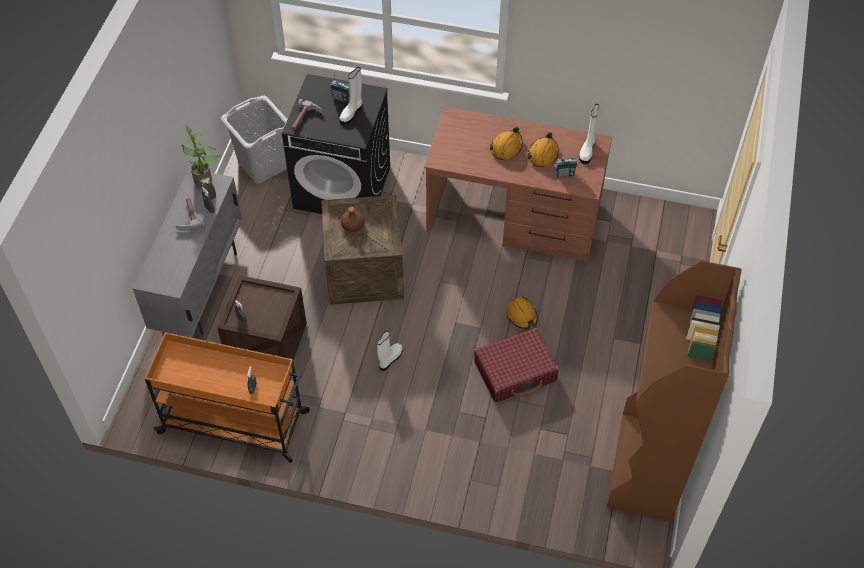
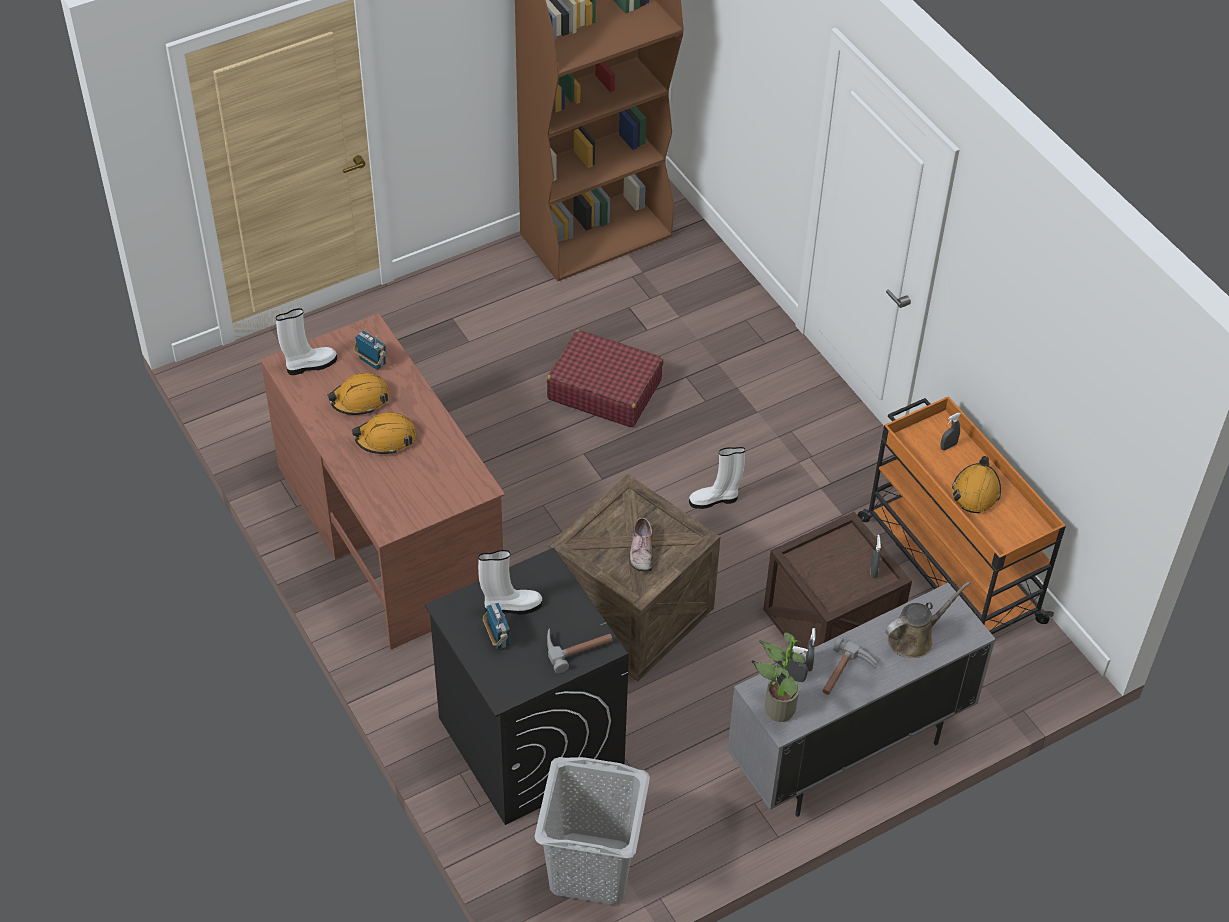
camera: 135 degrees left, 5 degrees down
brown bottle [341,207,364,232] -> shoe [629,518,653,572]
orange hard hat [506,296,538,329] -> orange hard hat moved to [952,456,1001,513]
none -> brown watering can [885,581,971,658]

